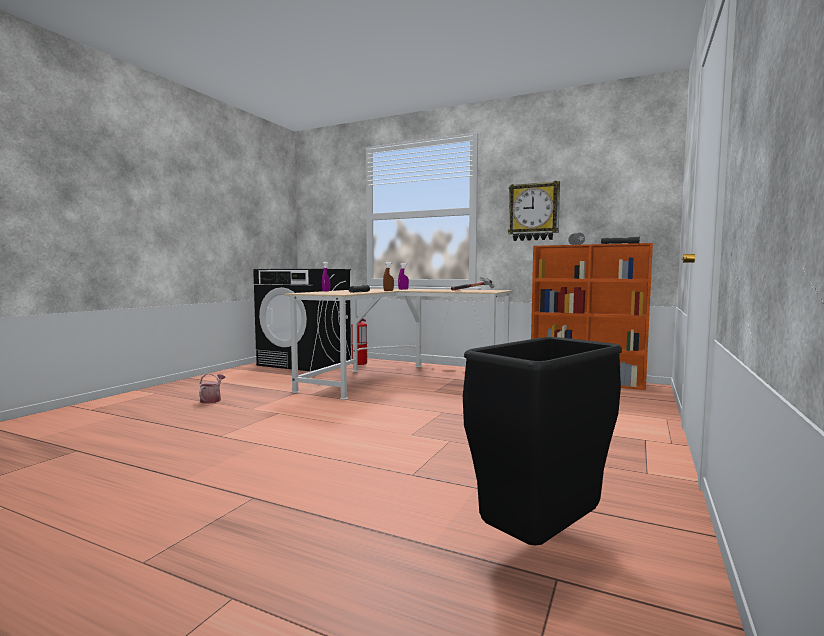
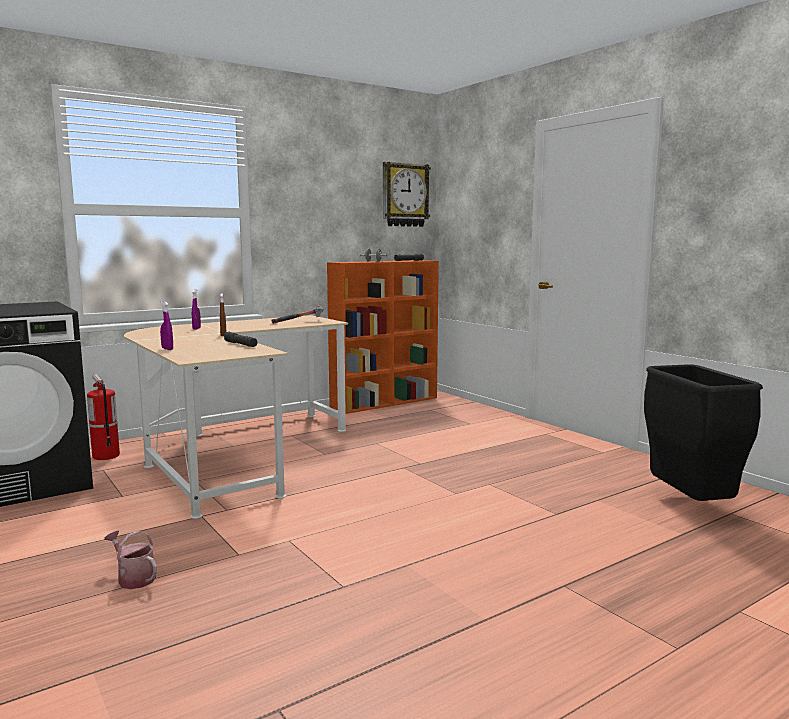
camera: 60 degrees left, 5 degrees up
wall clock [508,181,560,241] -> wall clock moved to [383,162,431,227]

